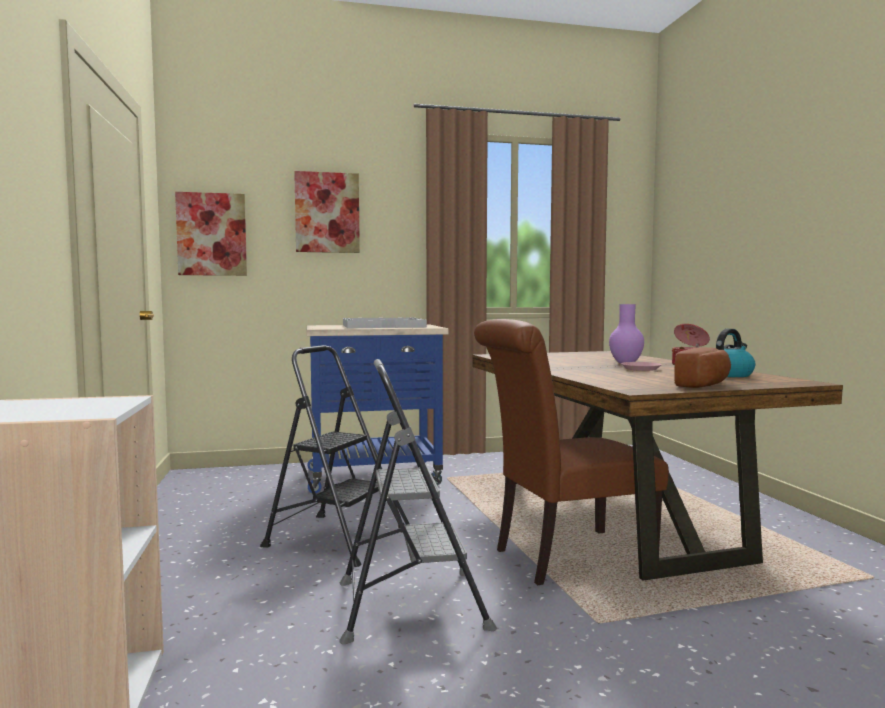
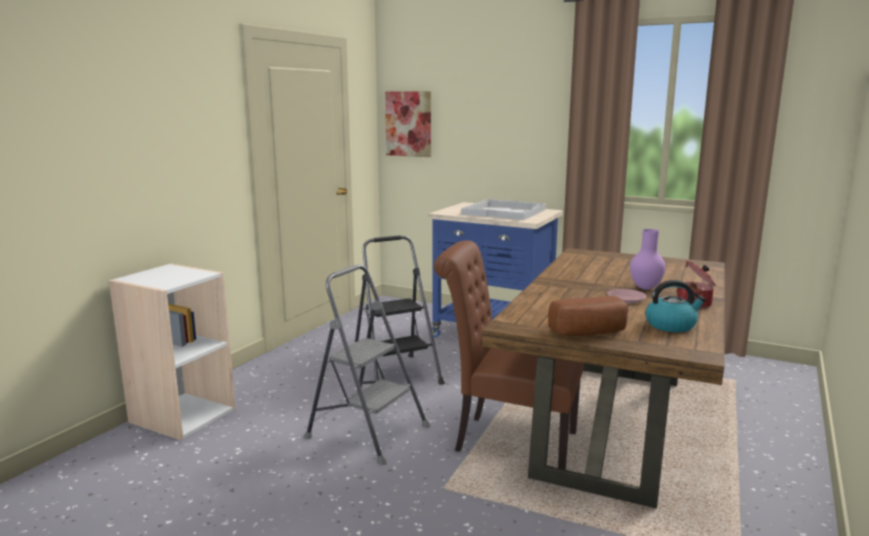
camera: 40 degrees right, 10 degrees up
picture [294,171,360,253] -> none

